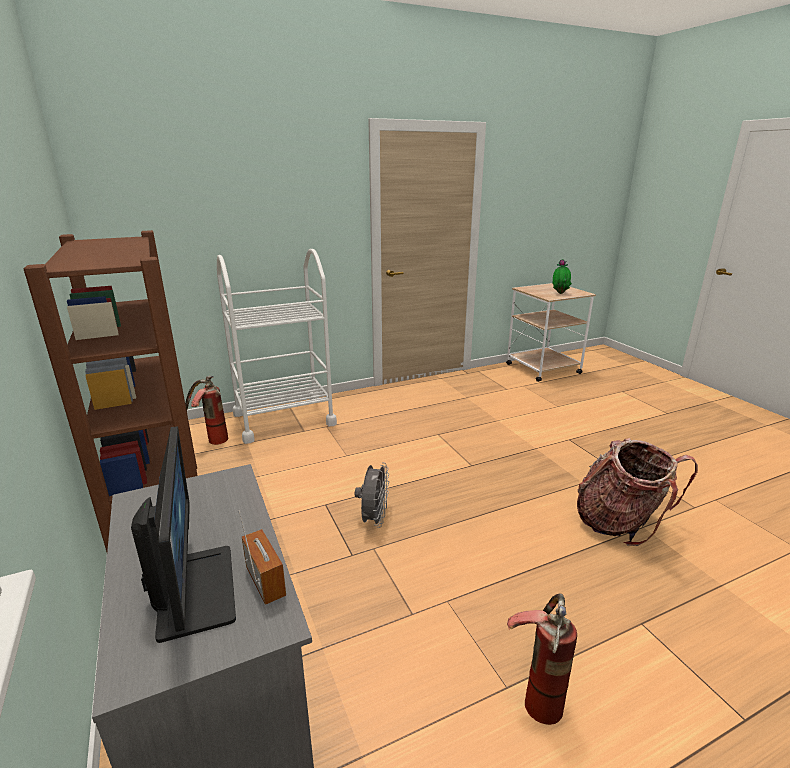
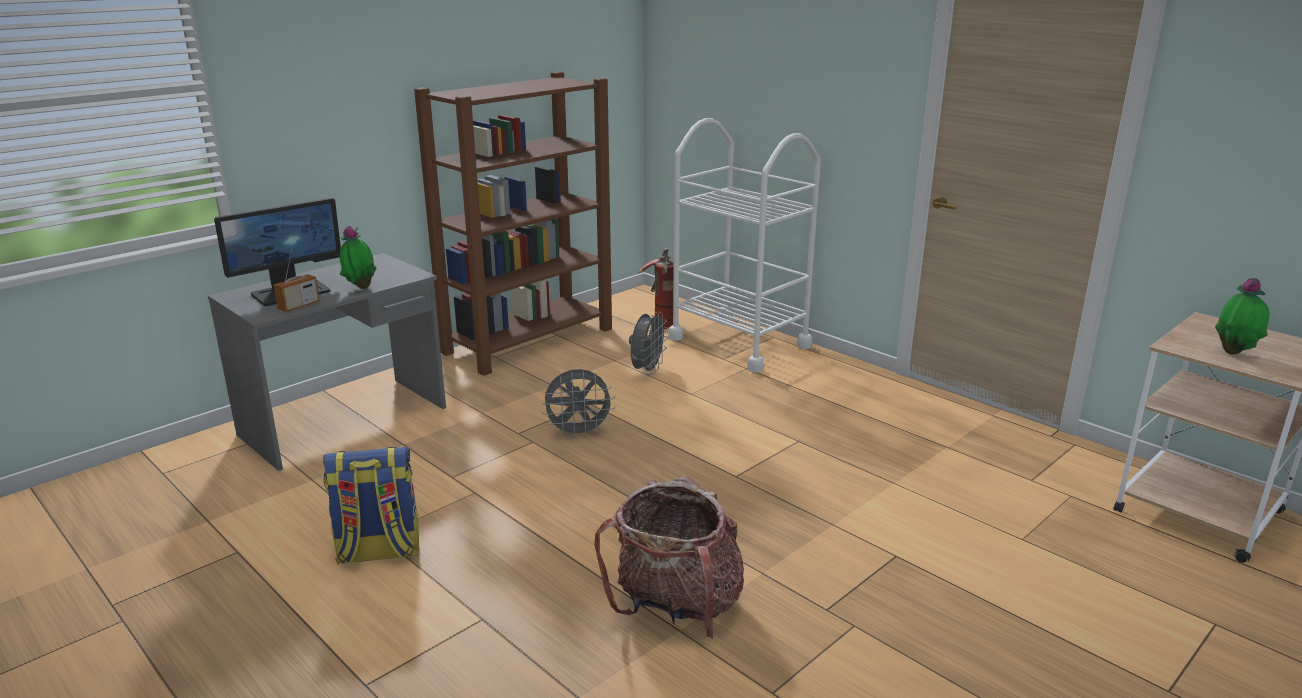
camera: 70 degrees right, 0 degrees up
fire extinguisher [507,594,577,725] -> backpack [323,447,419,565]
none -> potted plant [340,226,377,289]
none -> grey fan [629,312,668,375]

